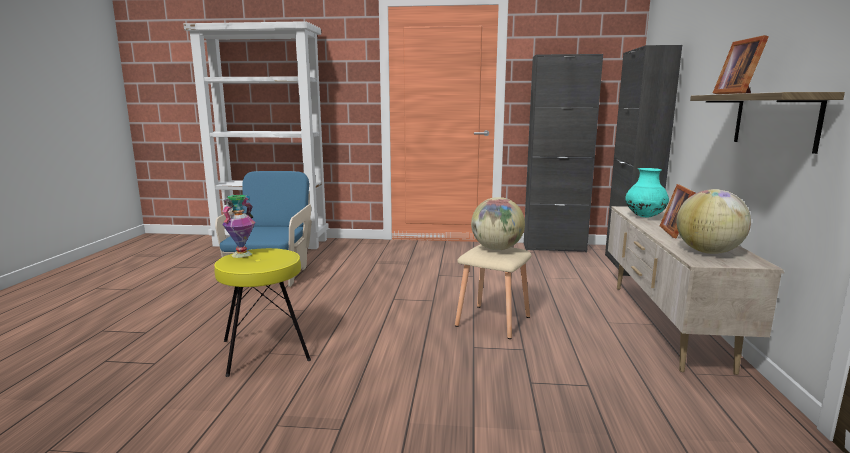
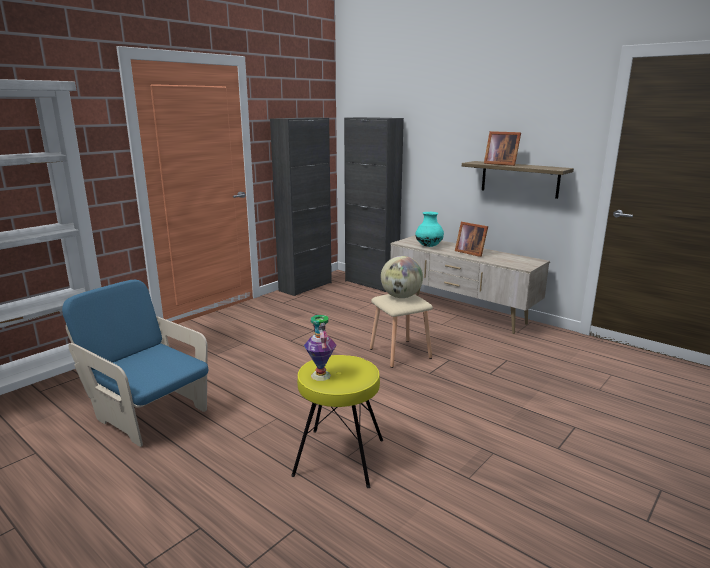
camera: 55 degrees left, 5 degrees up
globe [677,189,751,254] -> none

